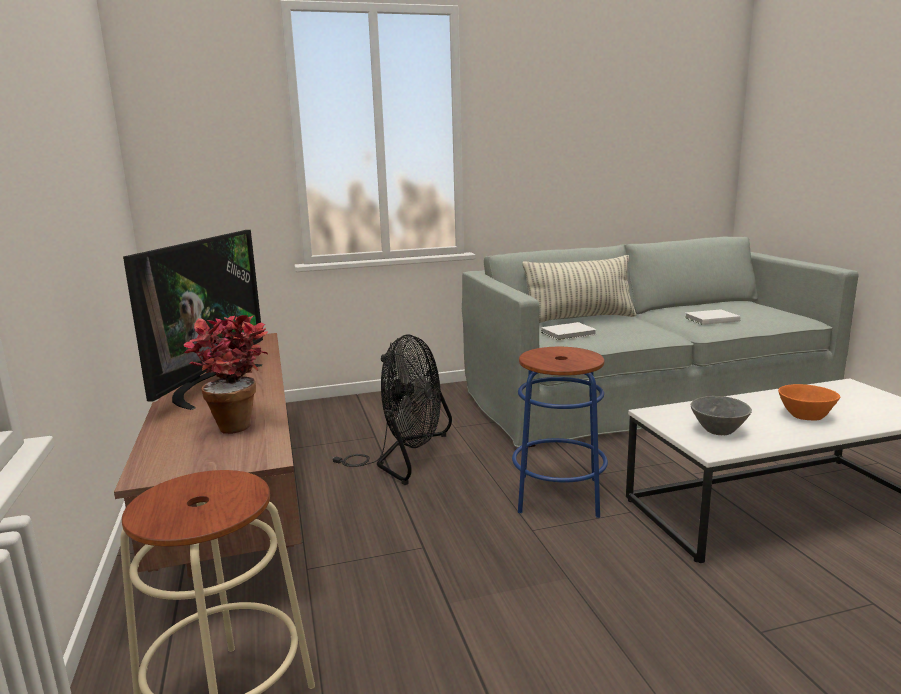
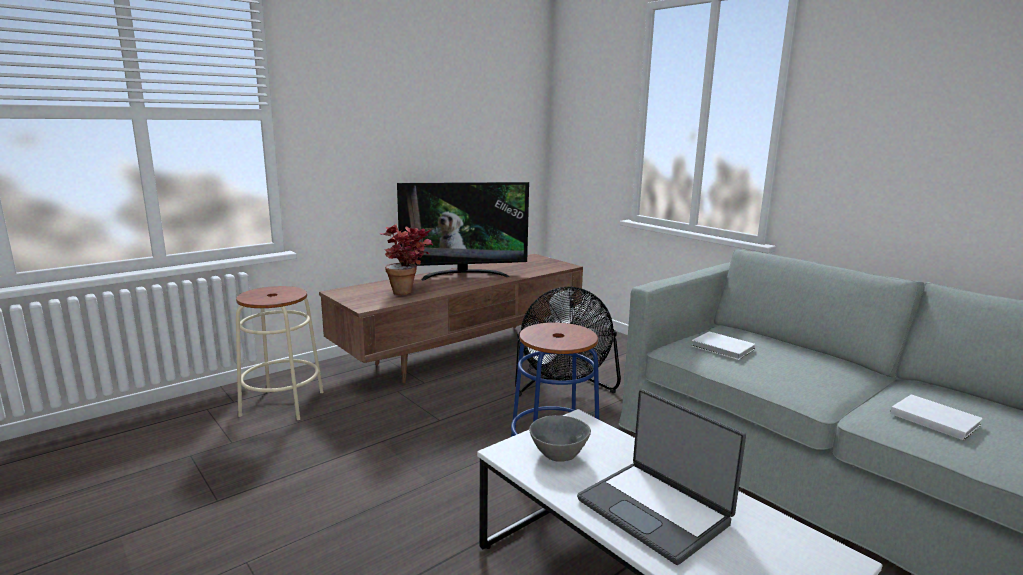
camera: 65 degrees right, 0 degrees up
pillow [522,255,637,323] -> none
orange bowl [778,384,840,420] -> laptop [577,389,746,565]

